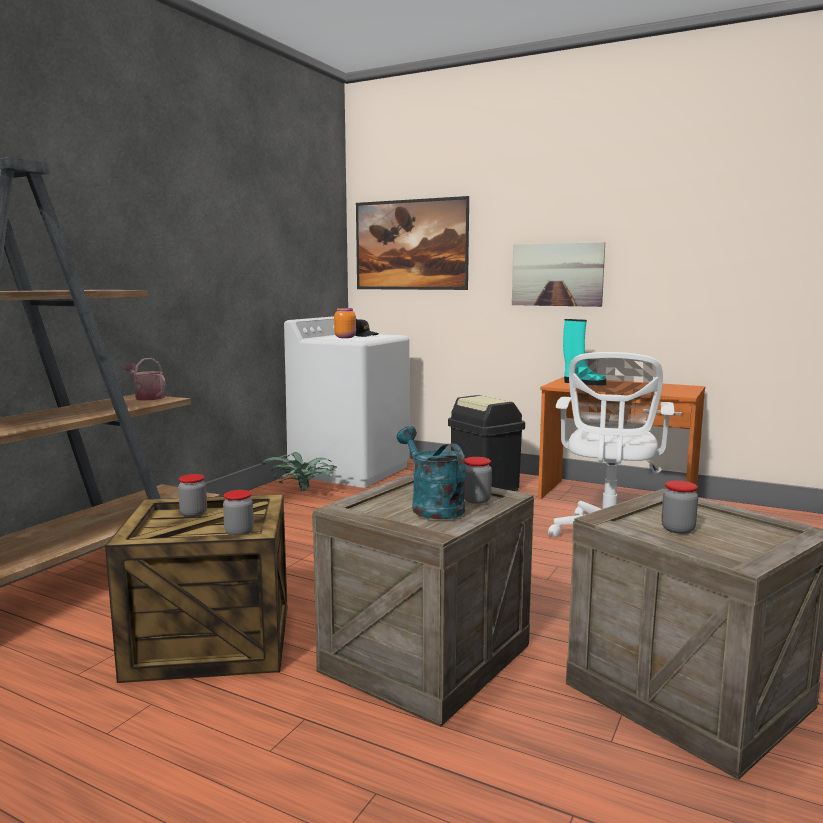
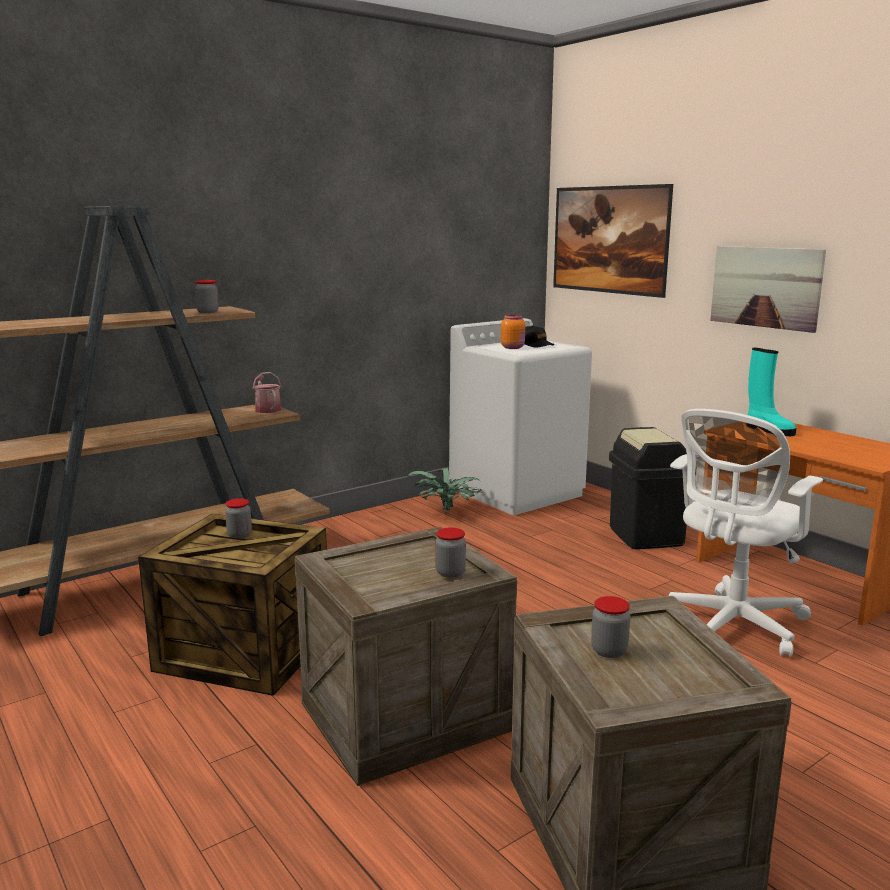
camera: 25 degrees right, 5 degrees up
jar [223,490,254,535] -> jar moved to [195,280,219,313]
turquoise watering can [397,426,466,519] -> none

